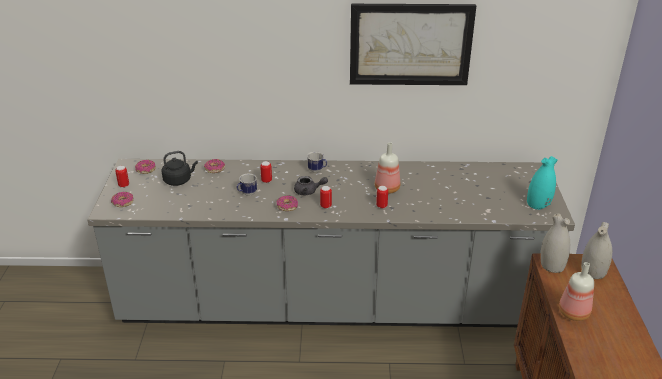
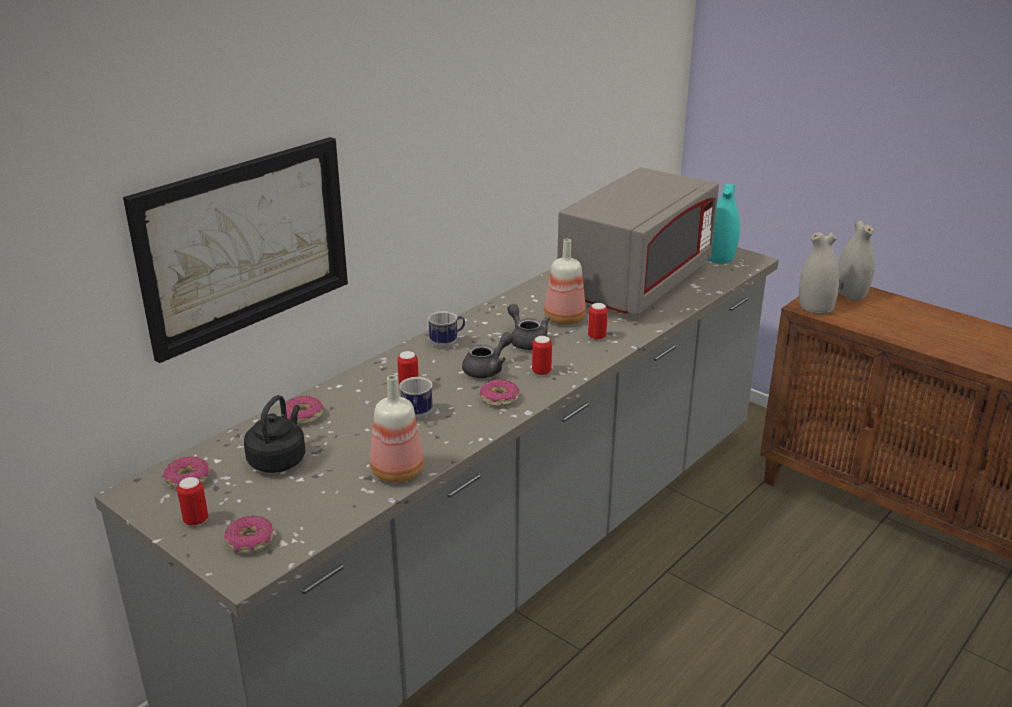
camera: 50 degrees left, 5 degrees down
picture [350,4,476,85] -> picture moved to [123,137,348,363]
bottle [559,262,594,321] -> bottle moved to [370,375,424,482]
none -> grey teapot [508,304,550,350]
none -> grey microwave [557,167,719,315]

